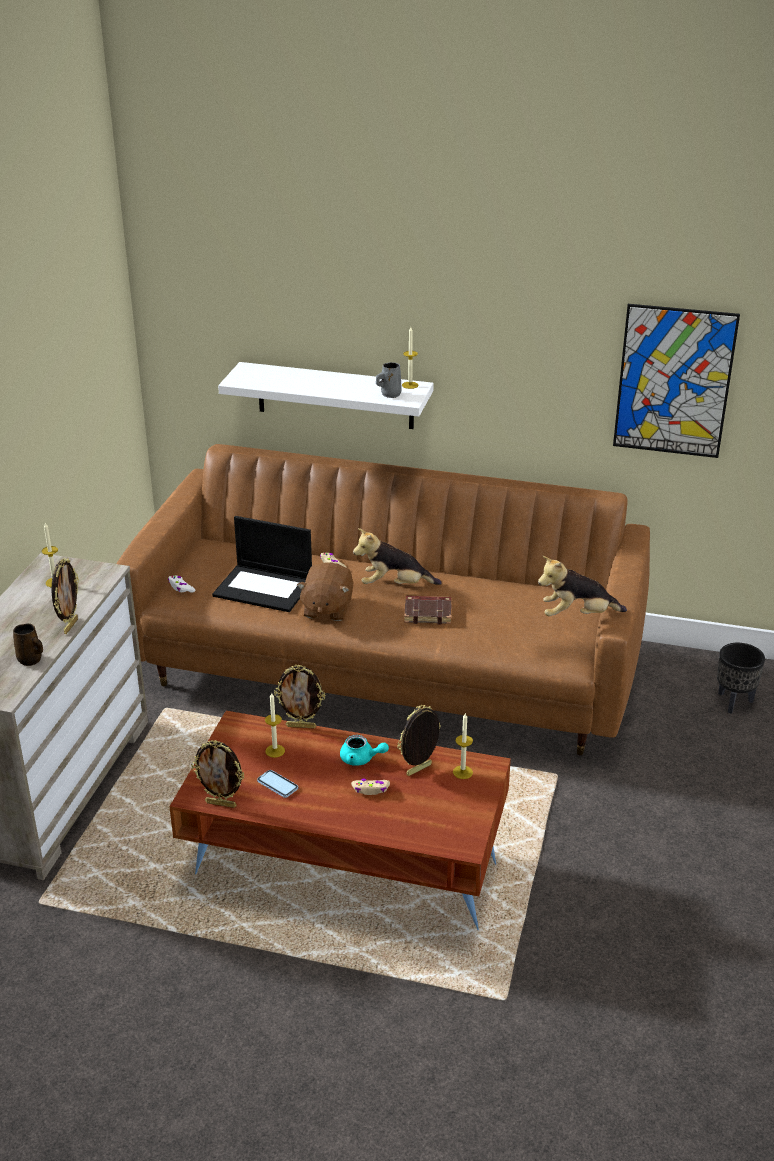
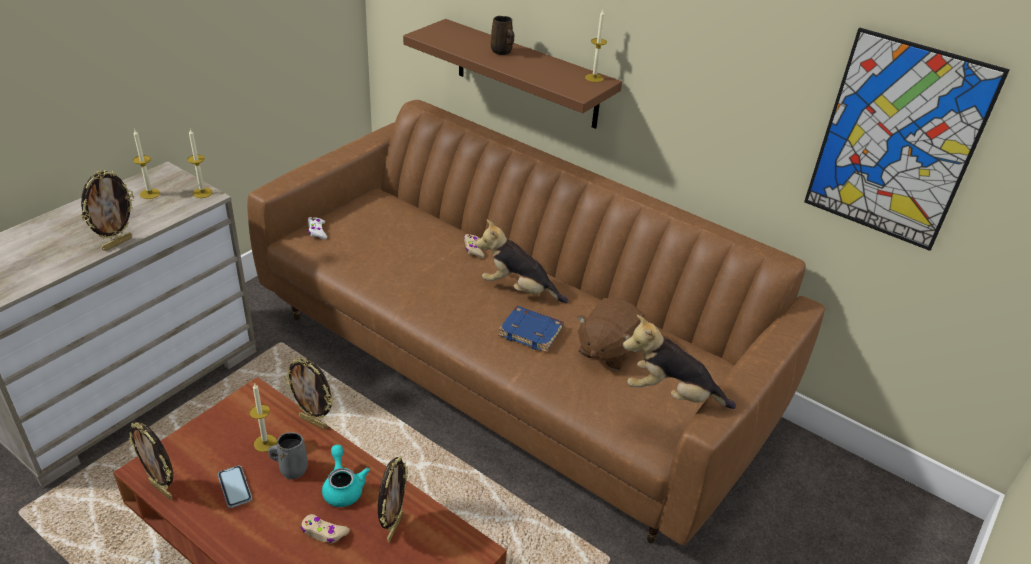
camera: 20 degrees right, 5 degrees up
brown mug [13,623,43,666] -> brown mug moved to [491,16,514,55]
laptop [212,516,312,612] -> none
white shelf [218,362,434,429] -> brown shelf [403,19,622,129]
brown plush toy [297,562,353,621] -> brown plush toy moved to [577,298,646,370]
turquoise teapot [340,735,389,766] -> turquoise teapot turned 150 degrees counterclockwise [322,445,370,507]
grey mug [376,362,401,398] -> grey mug moved to [268,432,308,479]
picture frame [397,705,441,776] -> picture frame turned 120 degrees clockwise [378,456,408,543]
brown book [404,596,452,625] -> blue book [498,306,563,352]
candle [453,713,473,779] -> candle moved to [187,129,213,198]
black planter [717,643,765,714] -> none

